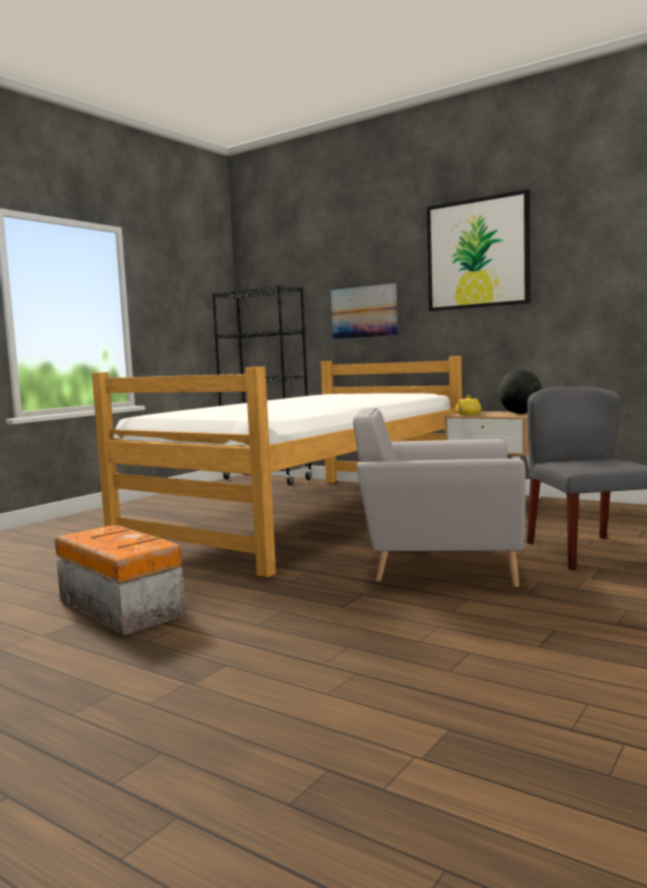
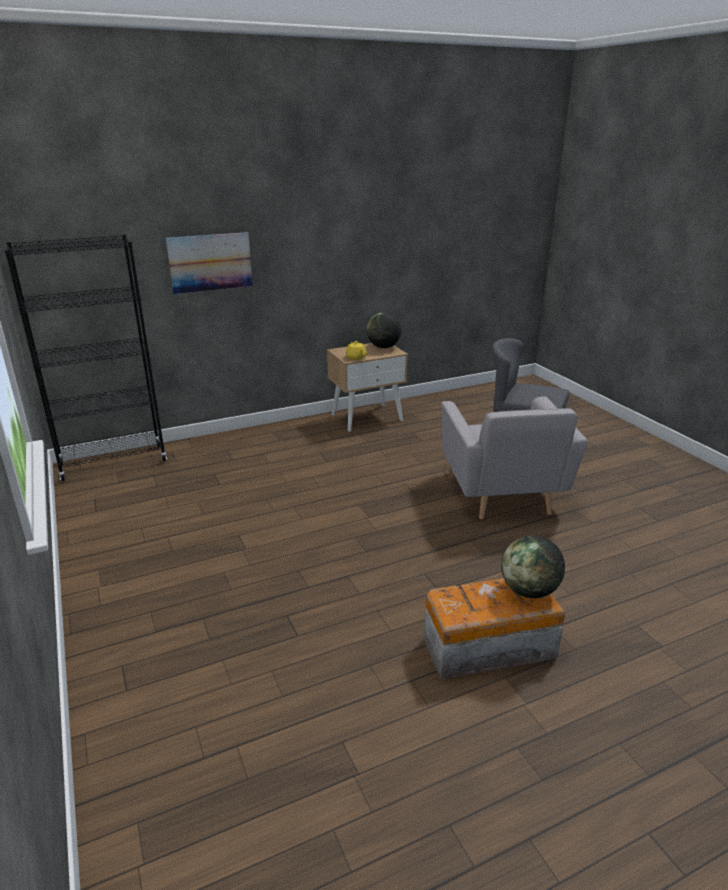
camera: 60 degrees left, 20 degrees up
bed [92,356,462,577] -> none
grey armchair [353,408,526,587] -> grey armchair turned 45 degrees counterclockwise [441,396,588,519]
picture [427,189,531,311] -> none
none -> globe [501,535,565,598]

